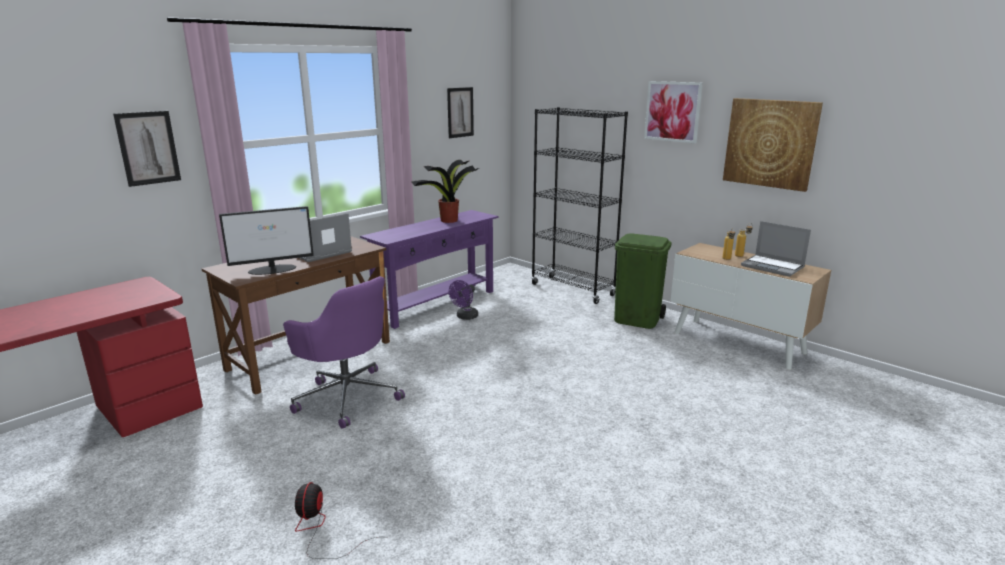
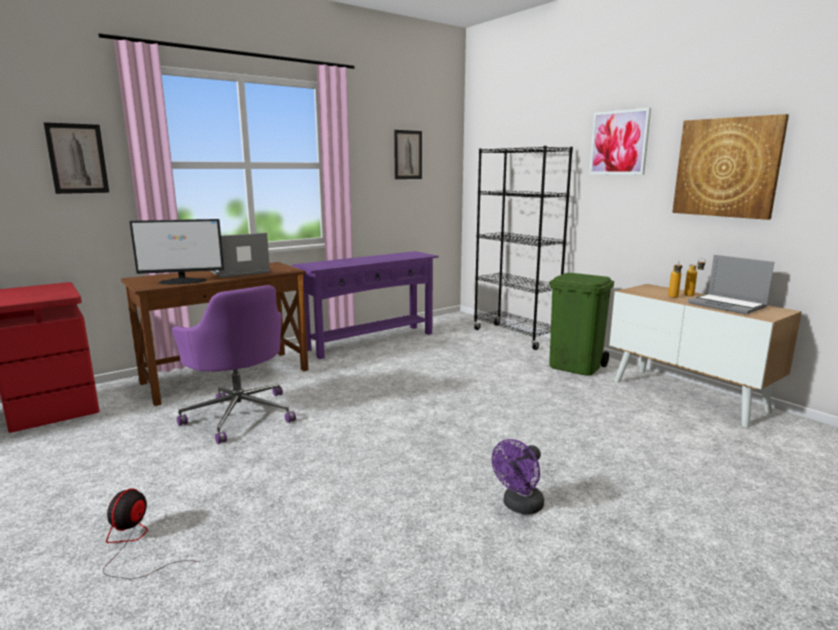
camera: 10 degrees right, 5 degrees down
potted plant [411,160,479,223] -> none
purple fan [449,280,478,320] -> purple fan moved to [492,439,544,515]

